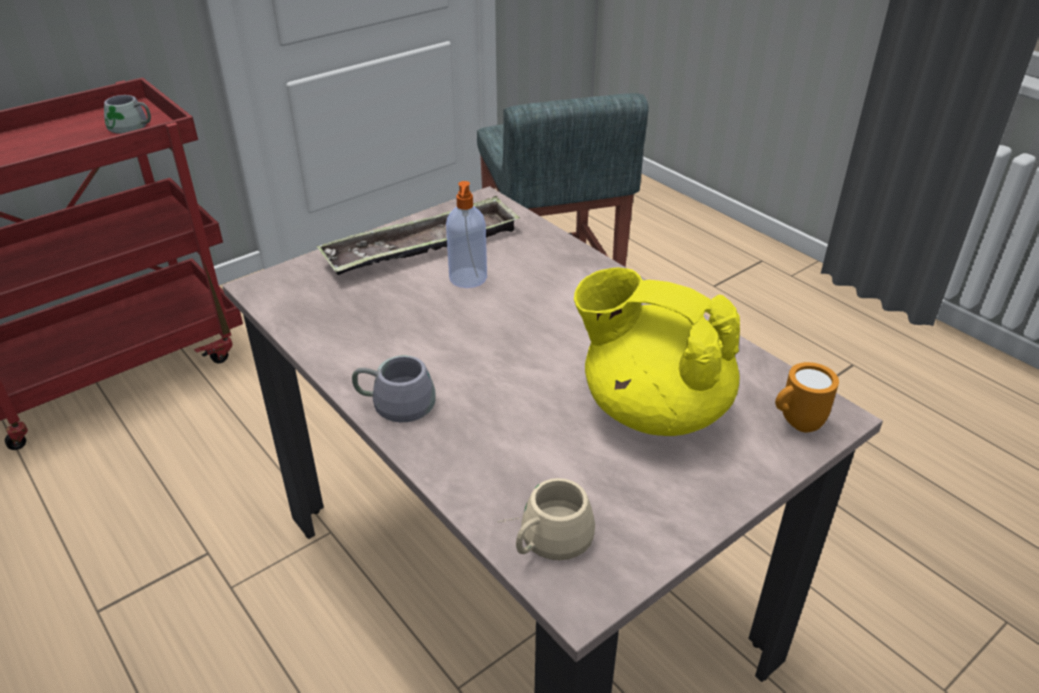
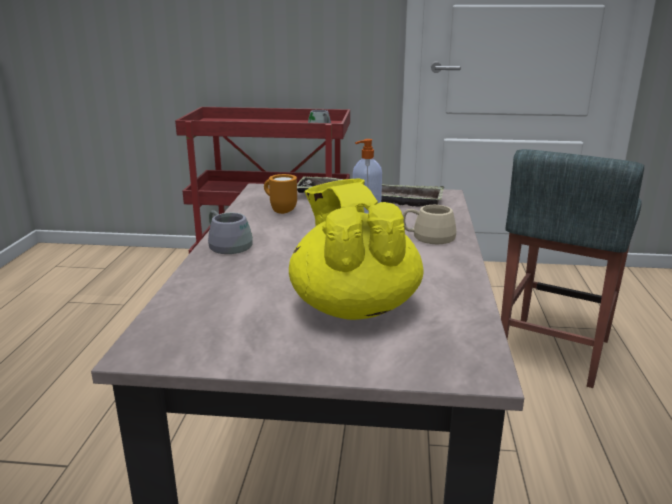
camera: 45 degrees right, 15 degrees down
beige mug [499,478,595,560] -> beige mug moved to [403,205,456,244]
orange mug [775,362,839,433] -> orange mug moved to [264,174,297,214]

